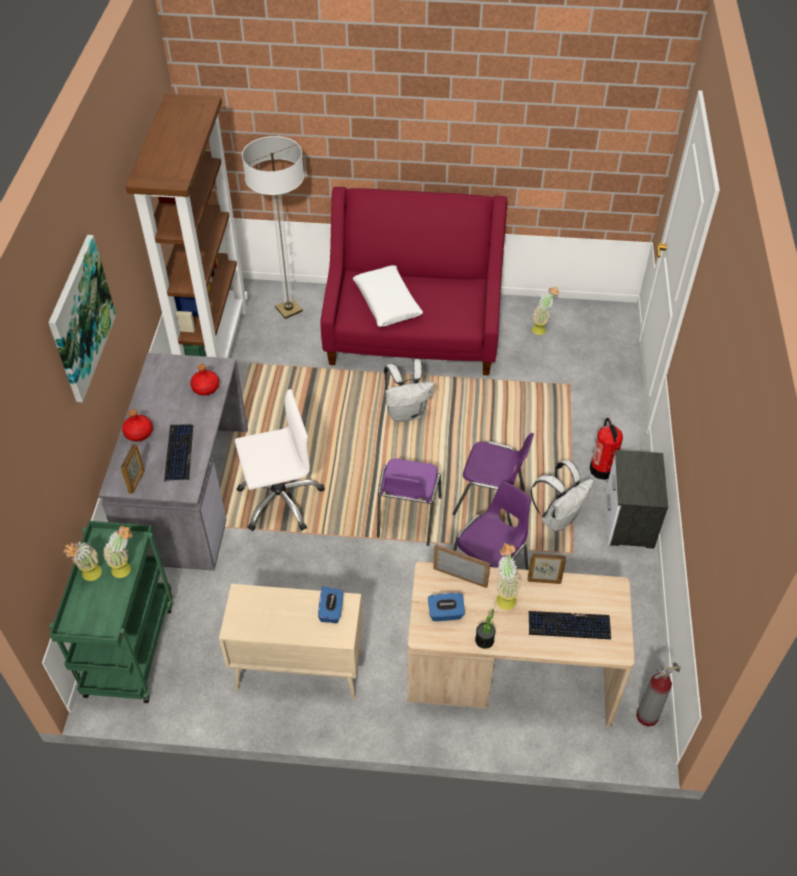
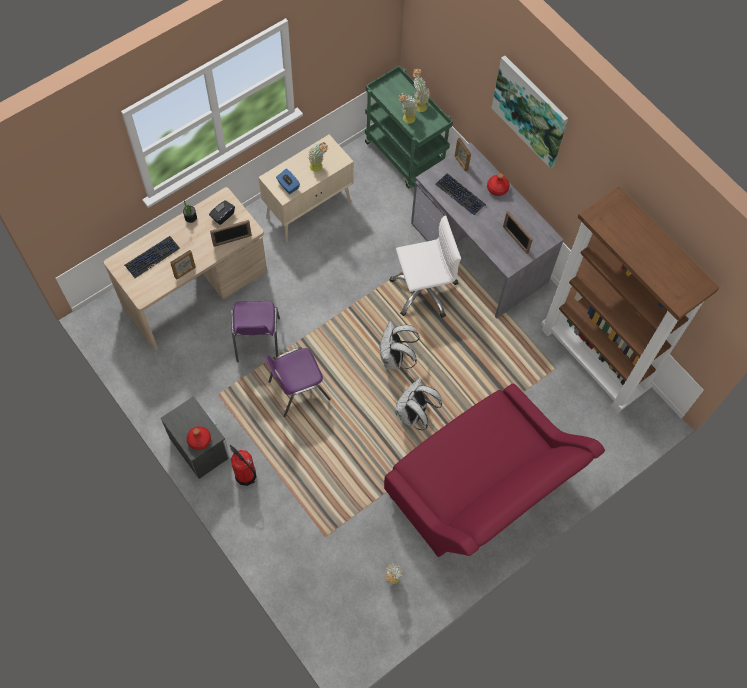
camera: 135 degrees right, 15 degrees up
red bottle [190,364,219,396] -> red bottle moved to [187,426,211,450]
white office chair [235,389,325,531] -> white office chair turned 135 degrees counterclockwise [390,215,461,318]
floor lamp [242,136,304,319] -> none
white pillow [353,265,423,327] -> none
purple chair [377,459,441,546] -> none
blue tissue box [428,593,465,621] -> black tissue box [209,200,235,225]
potted plant [495,543,522,610] -> potted plant moved to [308,142,328,172]
white backpack [531,460,594,531] -> white backpack moved to [380,321,420,370]
fire extinguisher [636,662,681,727] -> none
none -> picture frame [503,211,533,254]

